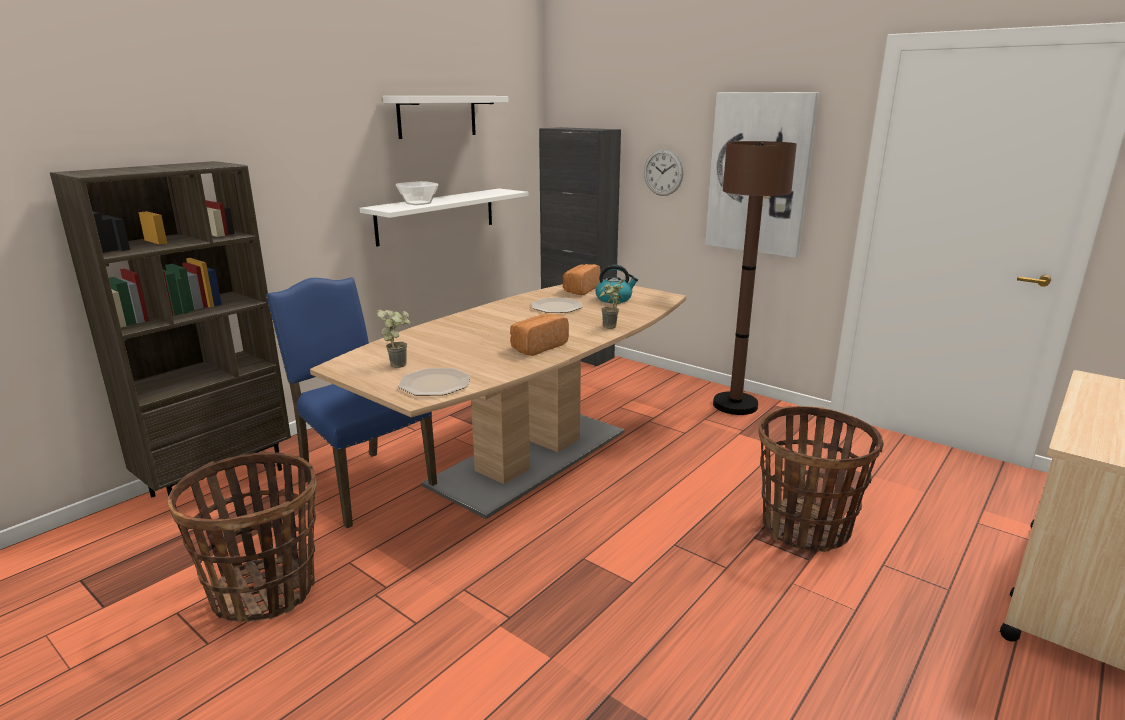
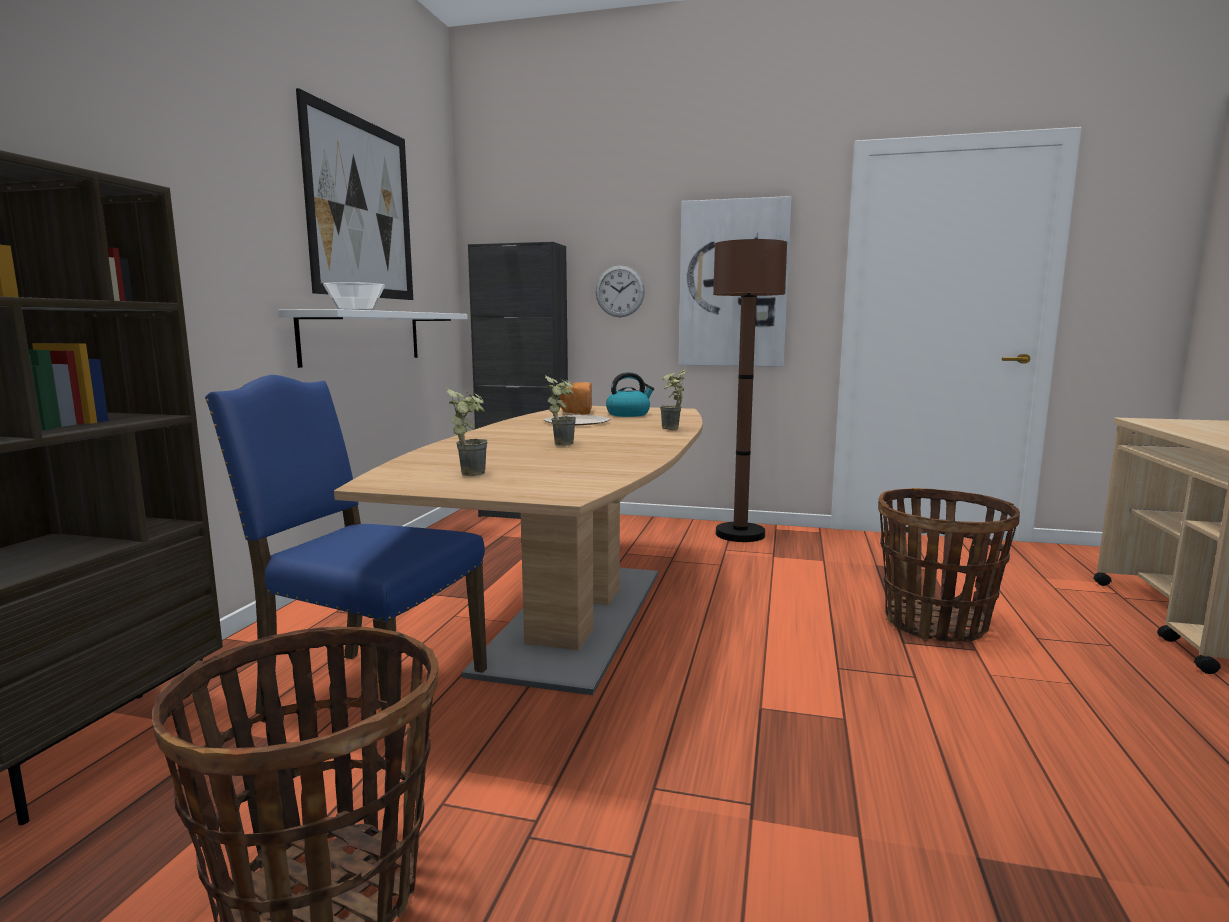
camera: 25 degrees left, 10 degrees down
white shelf [383,96,508,139] -> picture [296,88,413,300]
plate [398,368,471,396] -> none
bread [510,314,569,356] -> none
none -> potted plant [545,375,576,446]

